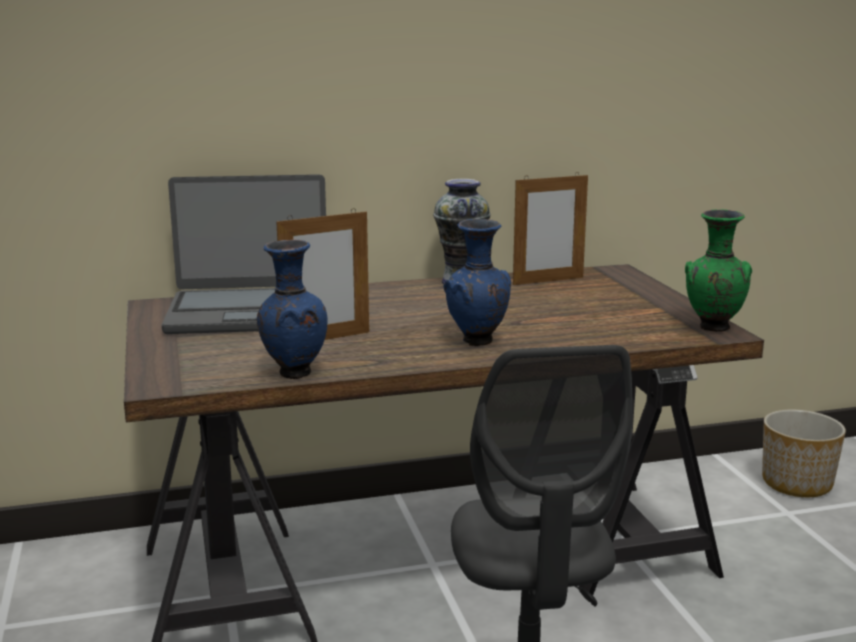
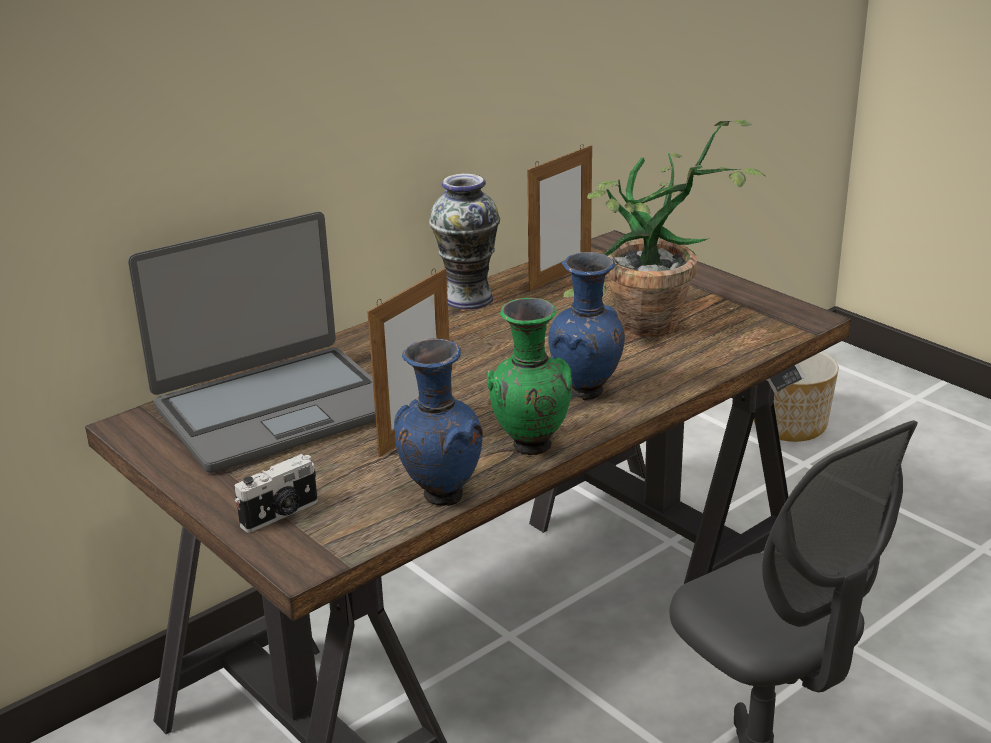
camera: 25 degrees left, 10 degrees up
green vase [685,209,752,332] -> green vase moved to [486,298,572,455]
none -> camera [235,454,318,532]
none -> potted plant [563,120,766,337]

